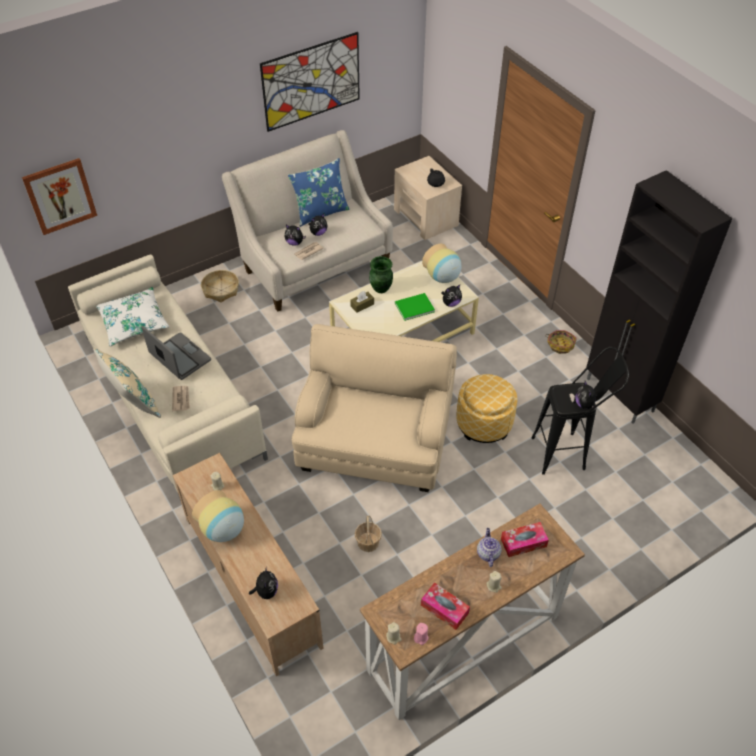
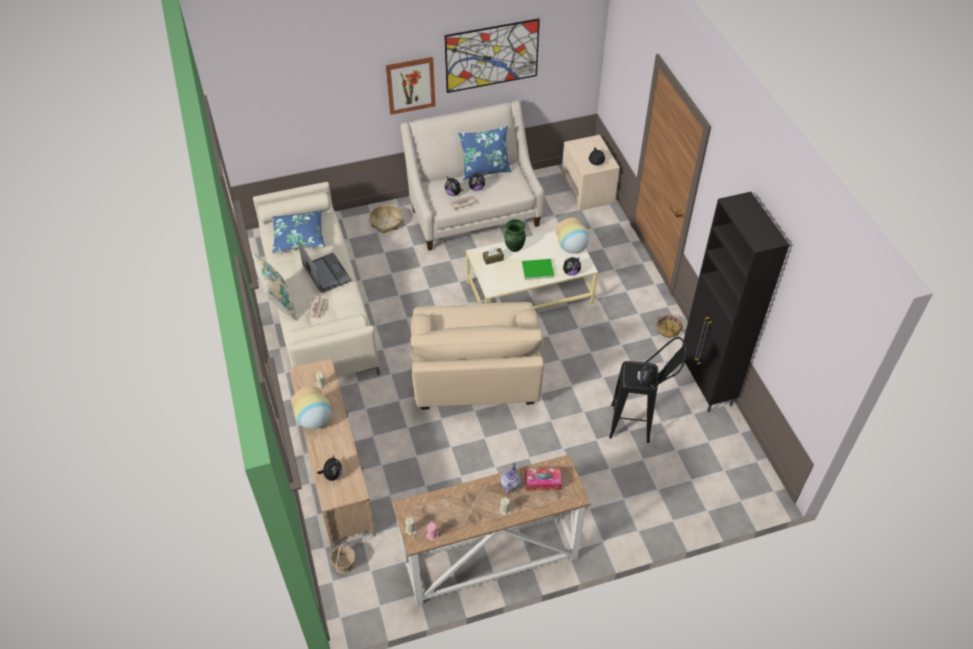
camera: 15 degrees right, 0 degrees up
picture [22,158,97,235] -> picture moved to [386,57,435,115]
white pillow [96,287,169,346] -> blue pillow [272,210,325,253]
beige armchair [292,324,457,492] -> beige armchair turned 150 degrees clockwise [411,302,544,410]
basket [355,516,382,552] -> basket moved to [330,541,356,574]
tissue box [421,582,470,630] -> none
ottoman [457,374,517,443] -> none

